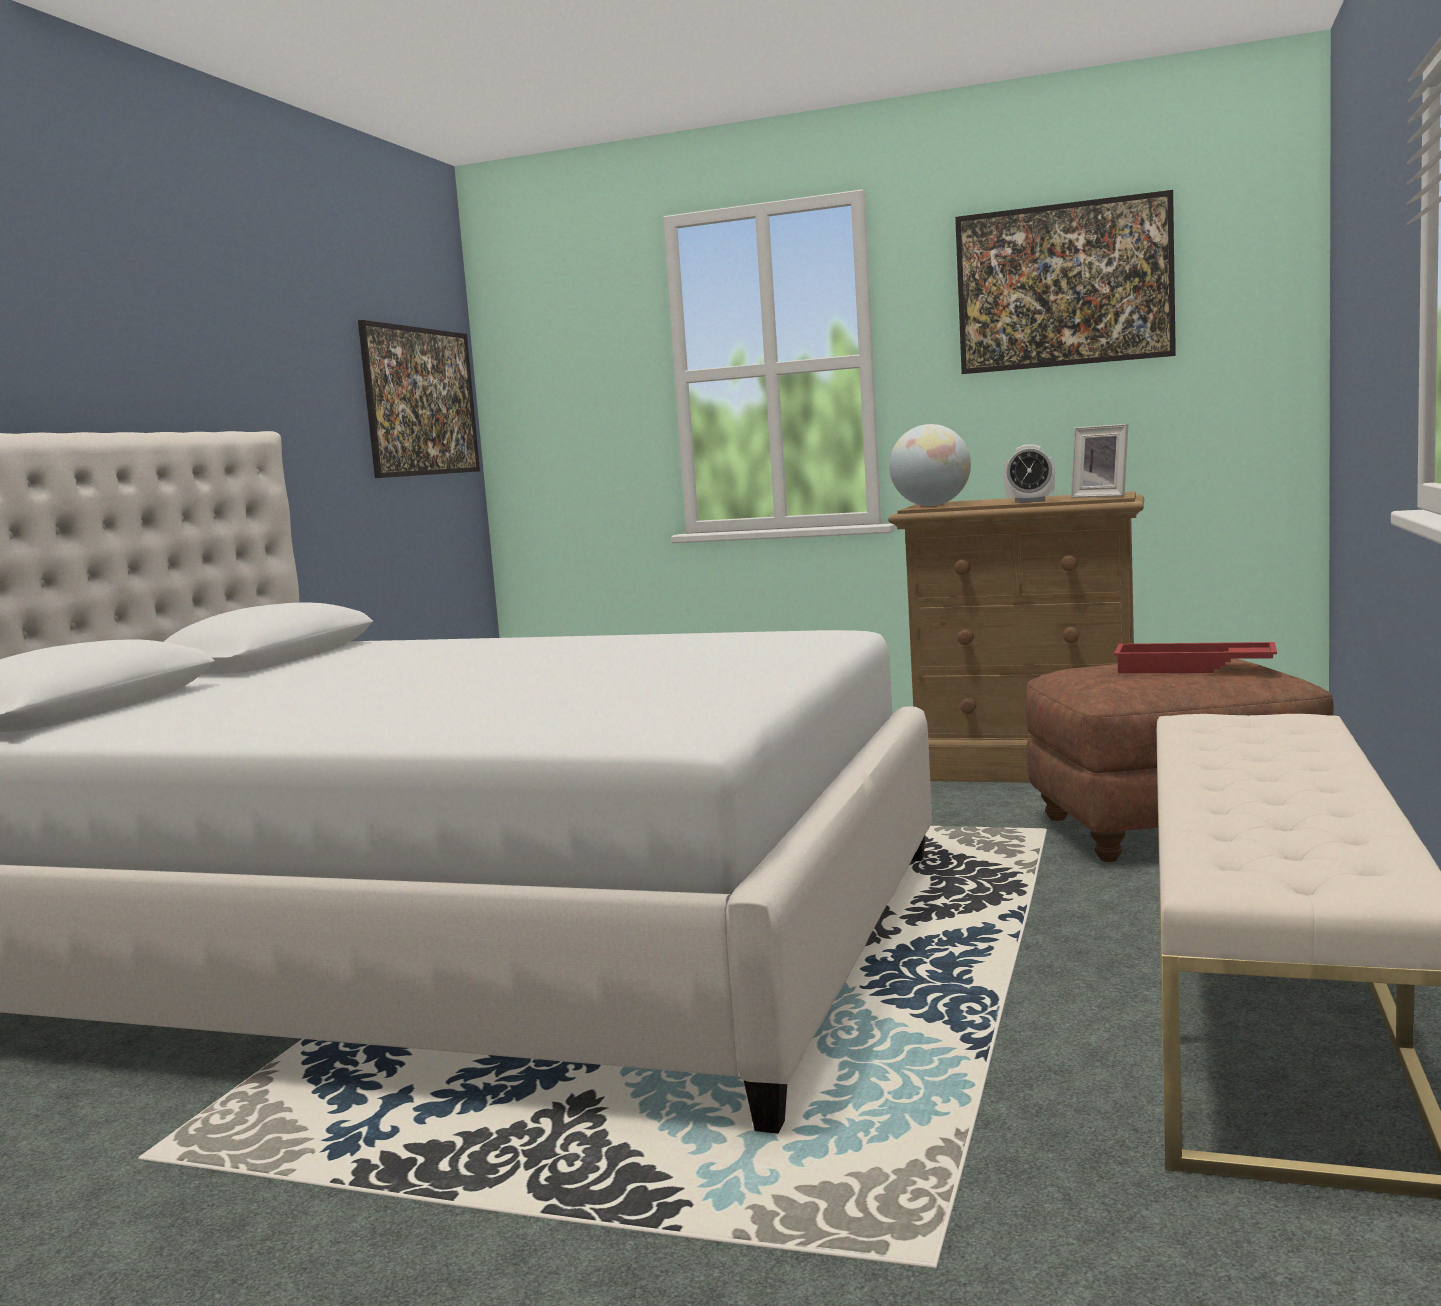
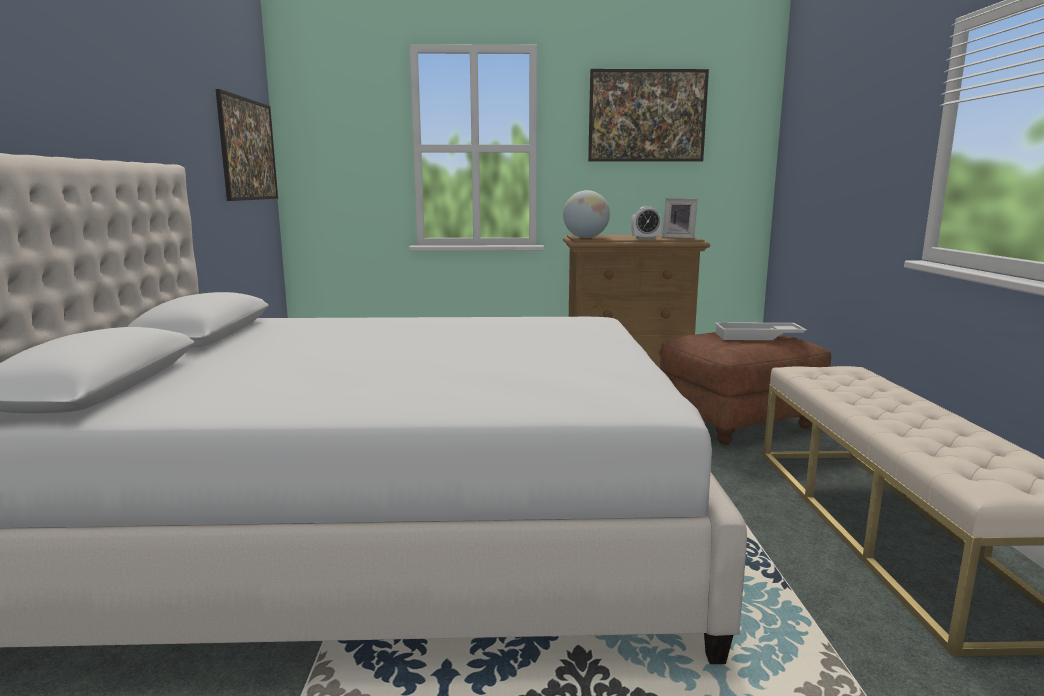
camera: 20 degrees left, 5 degrees up
red tray [1114,642,1277,673] -> white tray [714,322,807,340]

